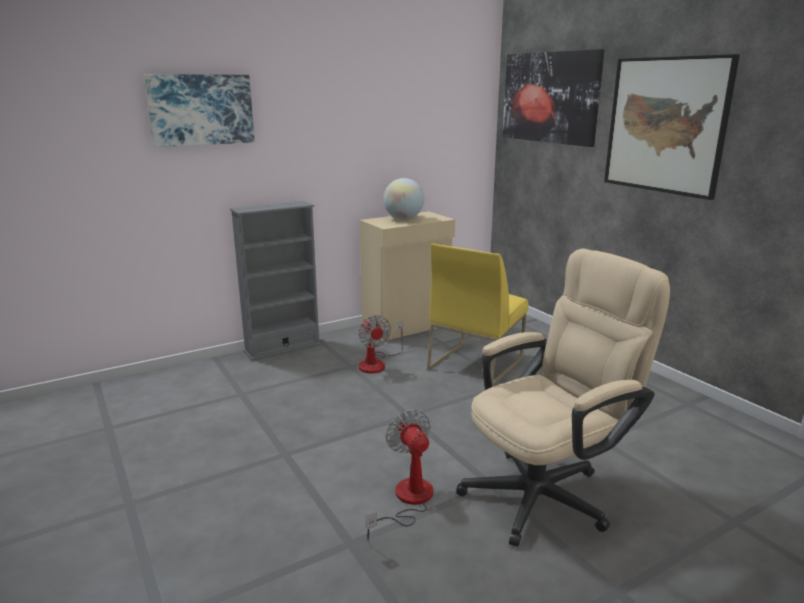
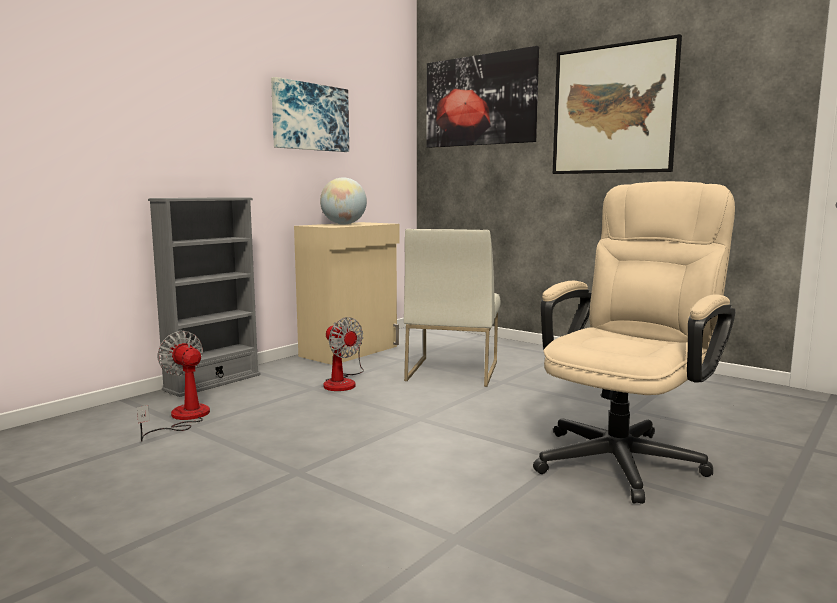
camera: 20 degrees left, 10 degrees down
picture [144,74,255,147] -> picture moved to [271,77,349,152]
fan [366,409,433,540] -> fan moved to [137,330,210,442]
yellow chair [427,244,529,387] -> white chair [404,229,500,387]

